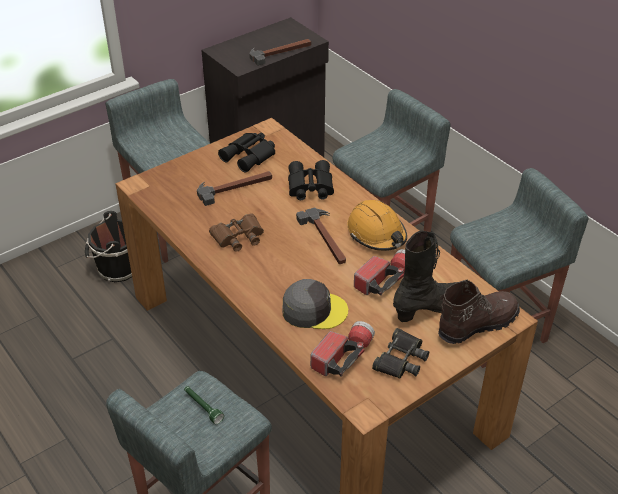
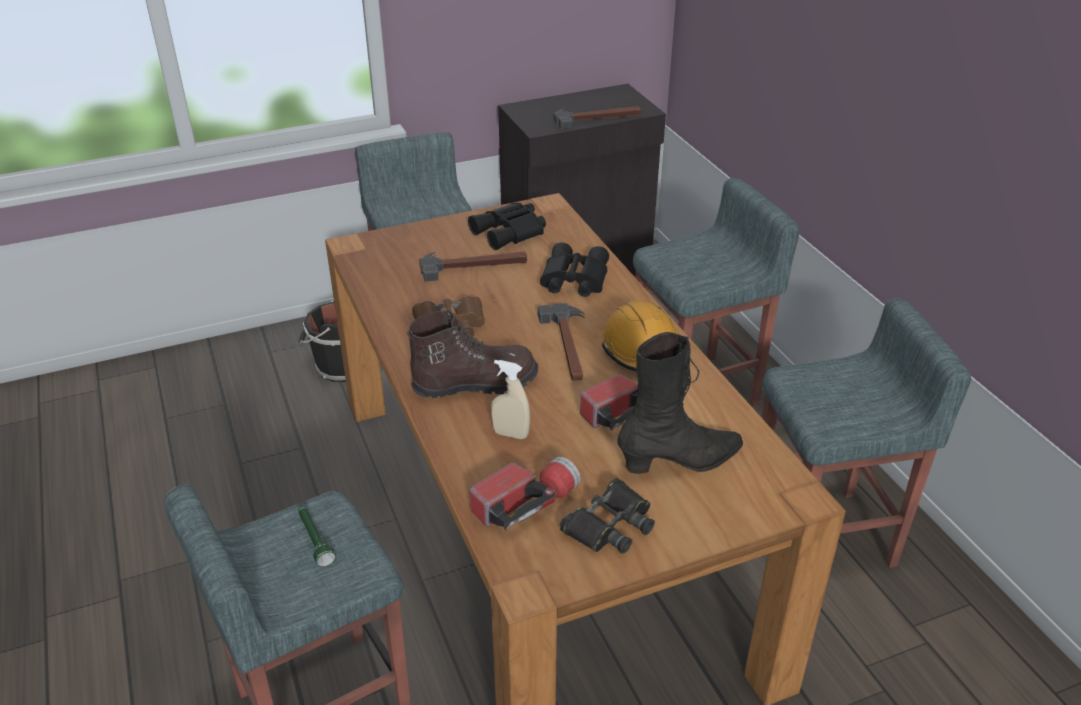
camera: 15 degrees right, 5 degrees down
grey cap [282,279,348,329] -> beige spray bottle [491,360,530,440]
brown boot [438,280,520,344] -> brown boot moved to [407,310,538,398]

